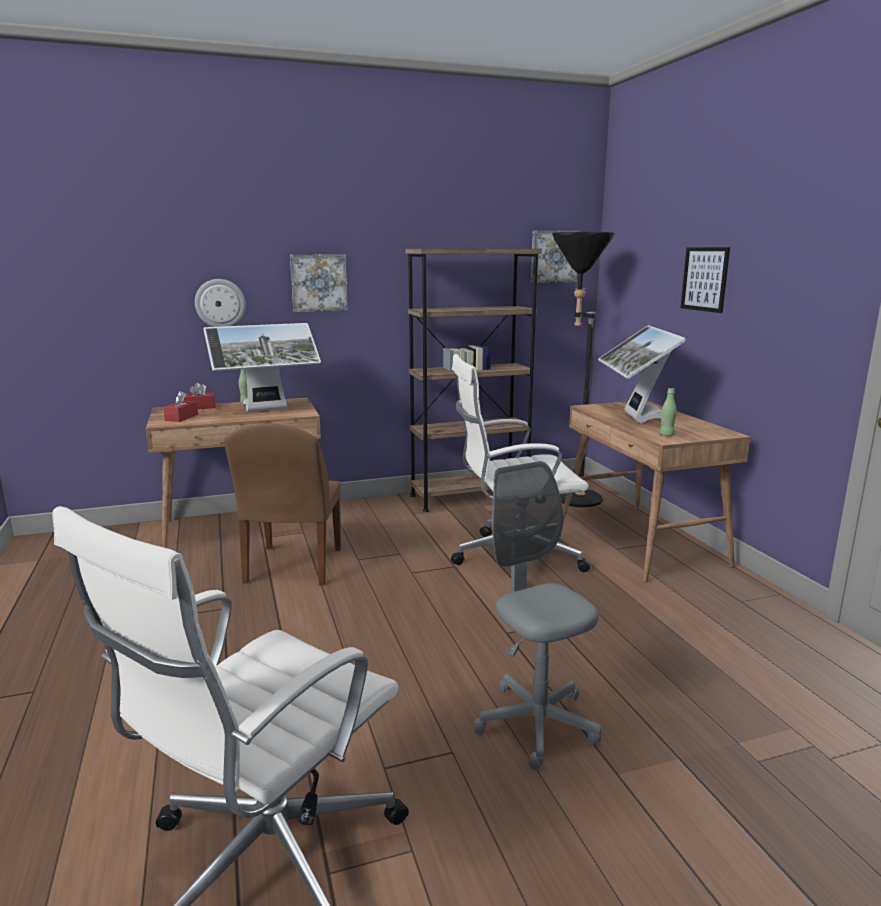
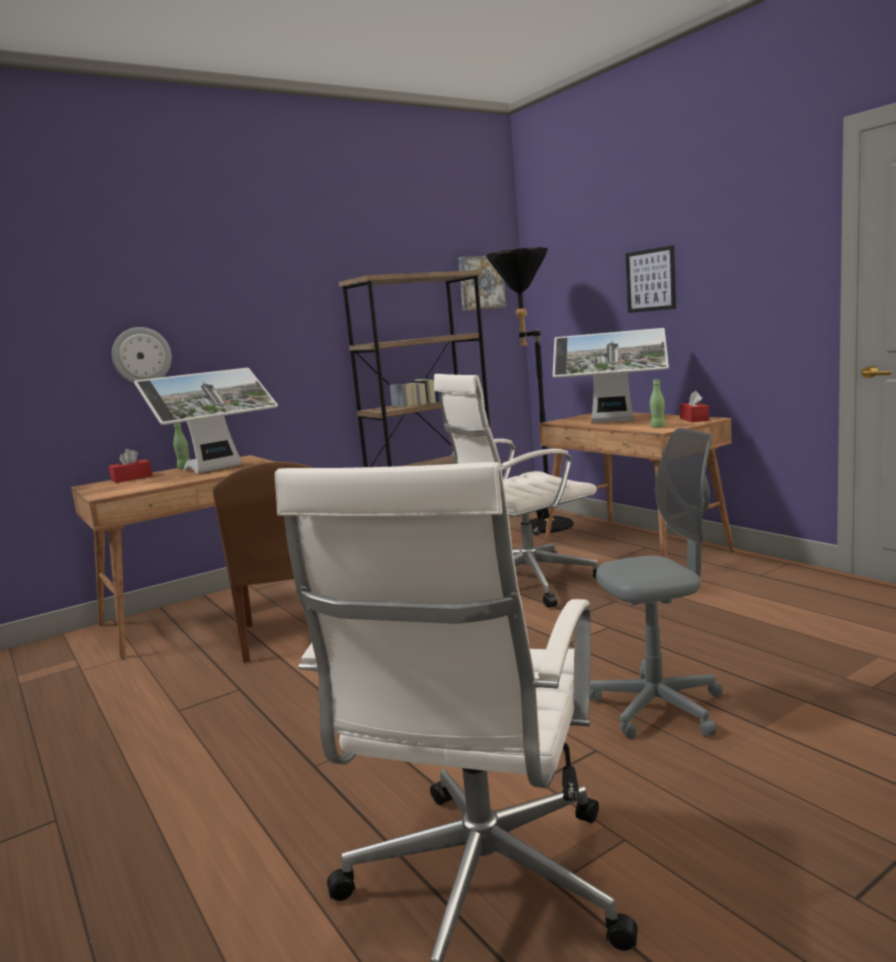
camera: 15 degrees left, 5 degrees down
red tissue box [163,391,198,422] -> red tissue box moved to [680,391,709,422]
picture [290,255,348,312] -> none
grey office chair [473,461,601,770] -> grey office chair turned 120 degrees clockwise [590,428,723,739]
monitor [598,325,686,423] -> monitor turned 60 degrees counterclockwise [553,328,669,423]

